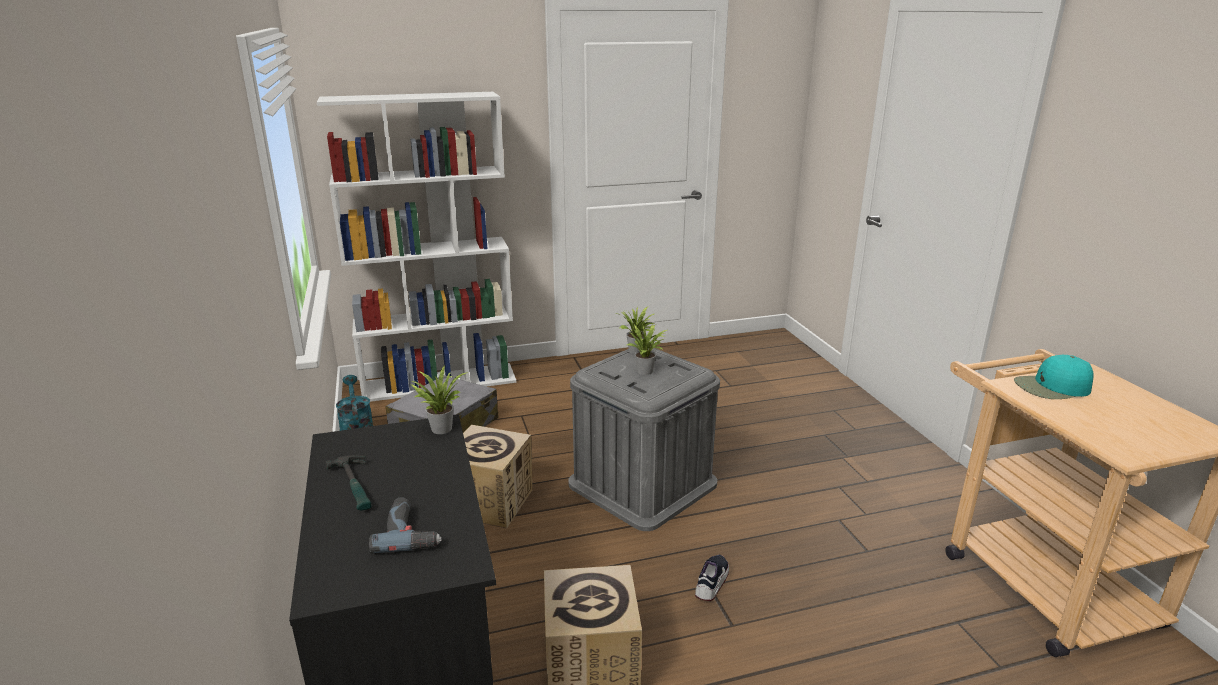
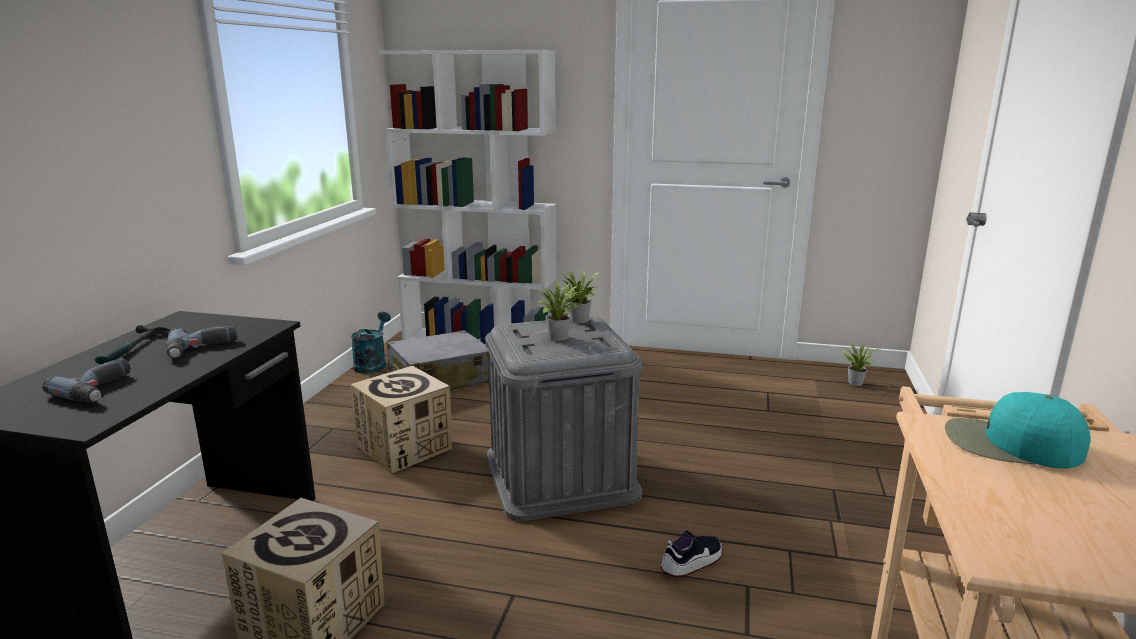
camera: 30 degrees right, 5 degrees down
potted plant [411,365,468,434] -> potted plant moved to [841,343,879,386]
shoe [695,555,729,601] -> shoe moved to [661,531,723,577]
none -> power drill [166,326,237,358]

